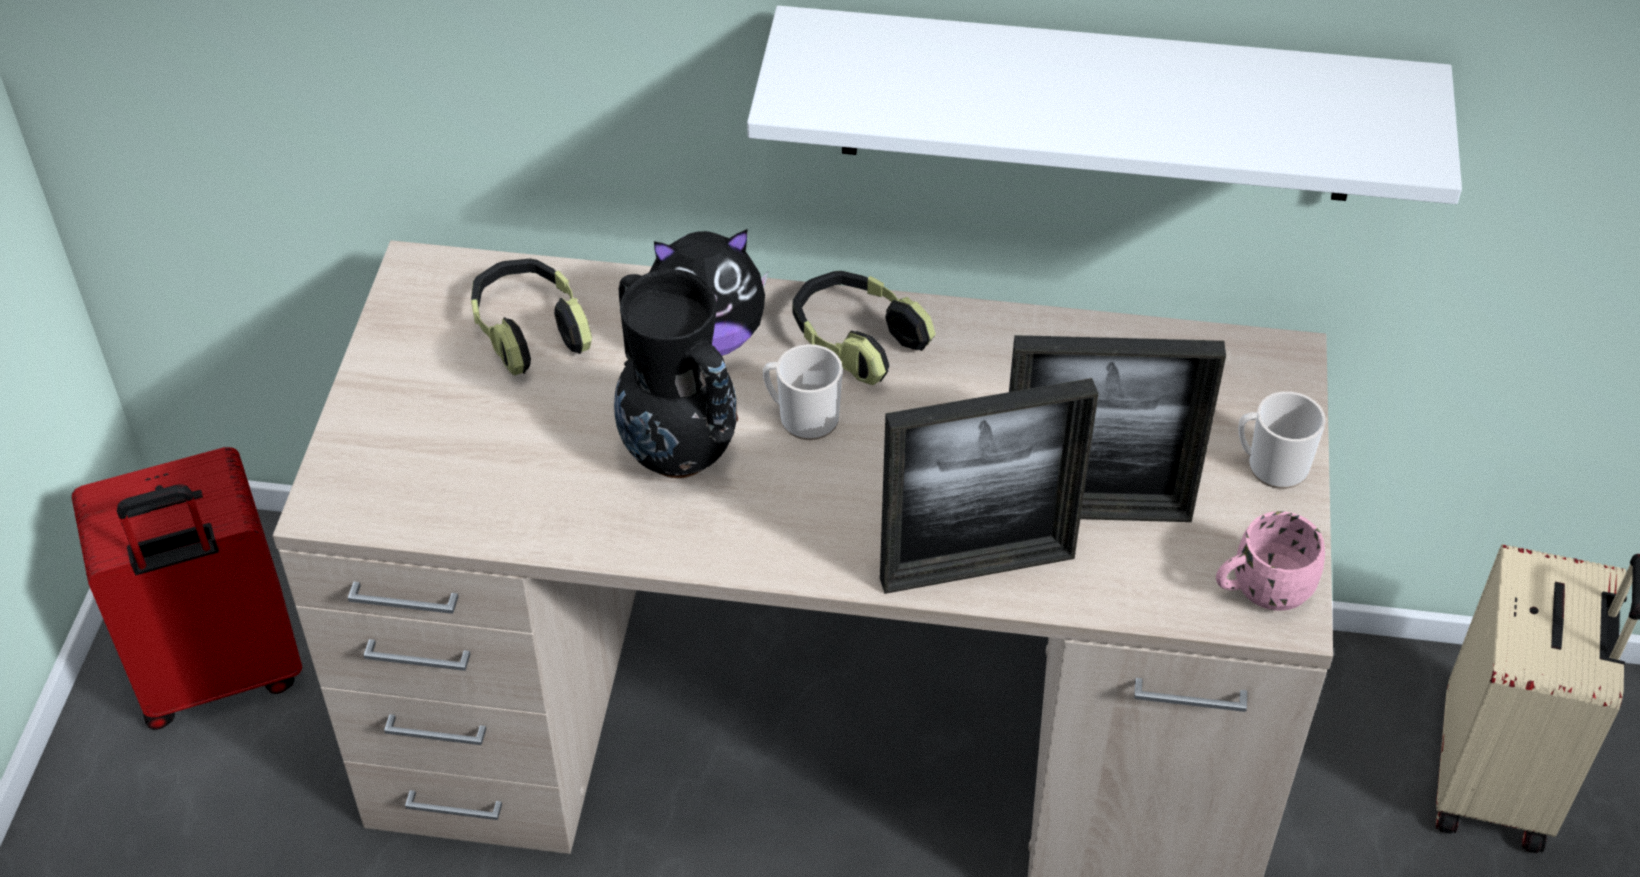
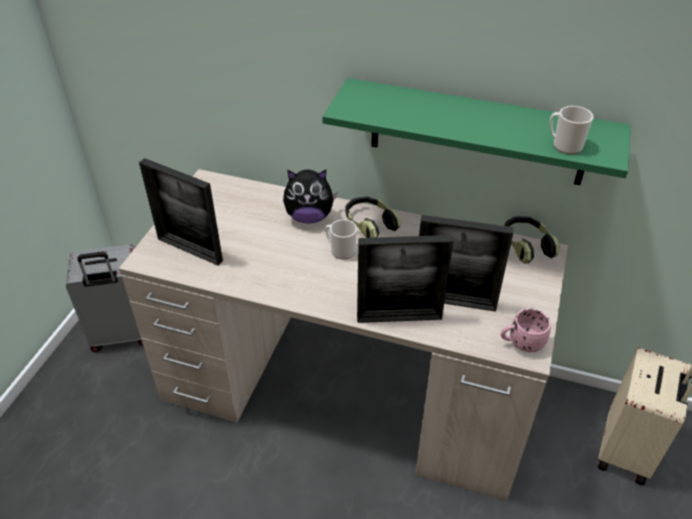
camera: 10 degrees right, 5 degrees down
red suitcase [72,447,302,730] -> grey suitcase [66,244,143,352]
headphones [471,259,592,375] -> headphones moved to [504,217,559,264]
black vase [614,269,738,478] -> none
white shelf [747,6,1462,204] -> green shelf [322,78,631,185]
mug [1238,391,1326,489] -> mug moved to [550,106,593,154]
none -> picture frame [139,158,223,265]

